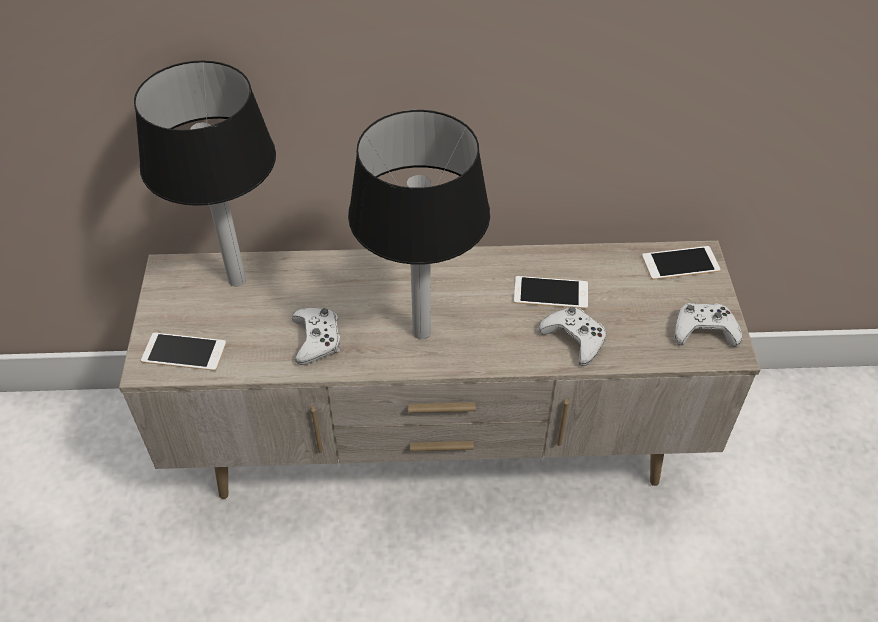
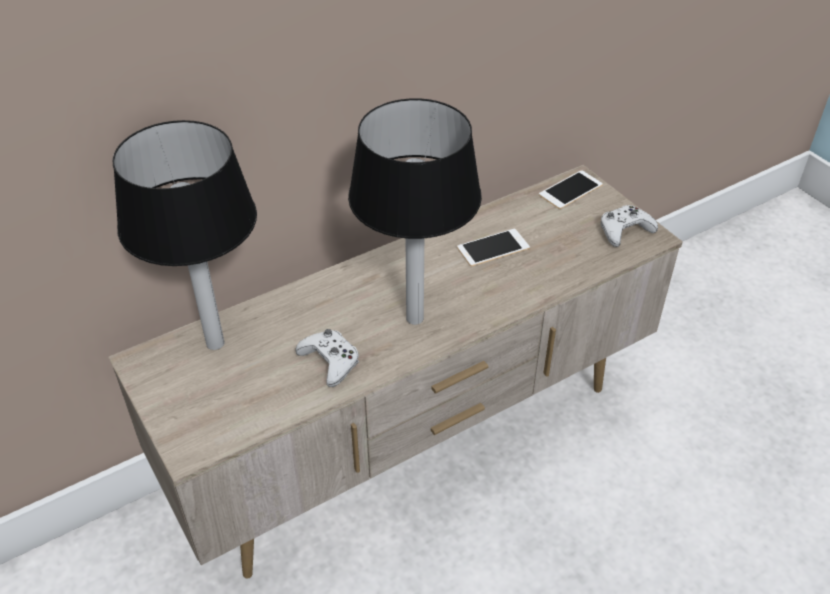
camera: 30 degrees left, 5 degrees down
phone [141,333,226,371] -> none
white game controller [539,307,606,366] -> none

